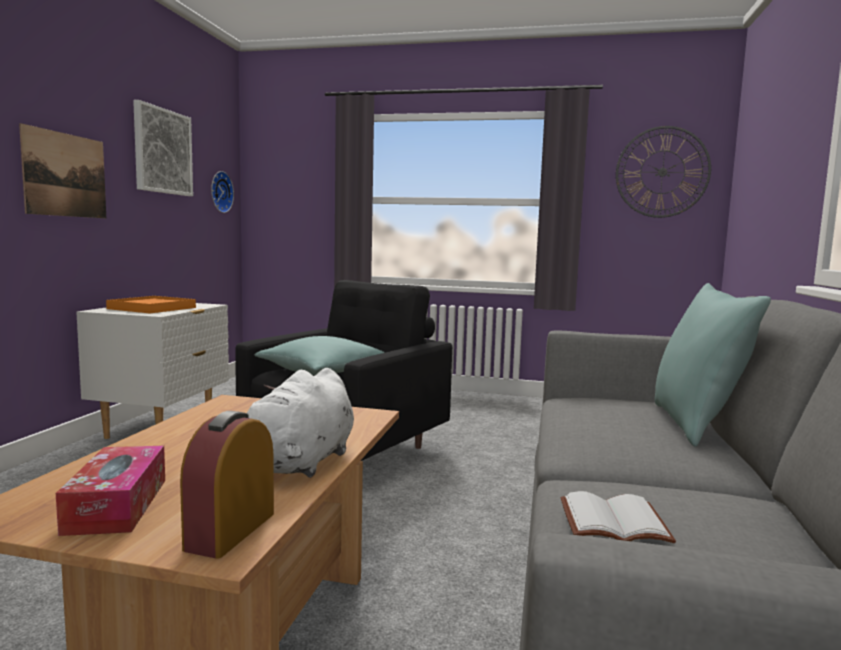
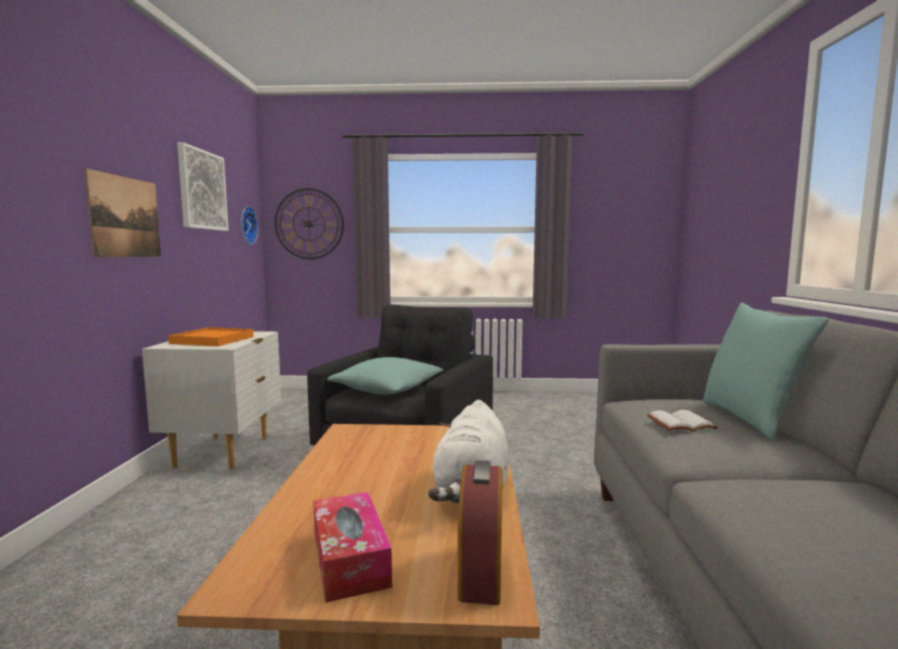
camera: 10 degrees left, 0 degrees up
white book [560,491,676,543] -> white book moved to [647,410,718,431]
wall clock [616,126,711,218] -> wall clock moved to [274,188,344,260]

